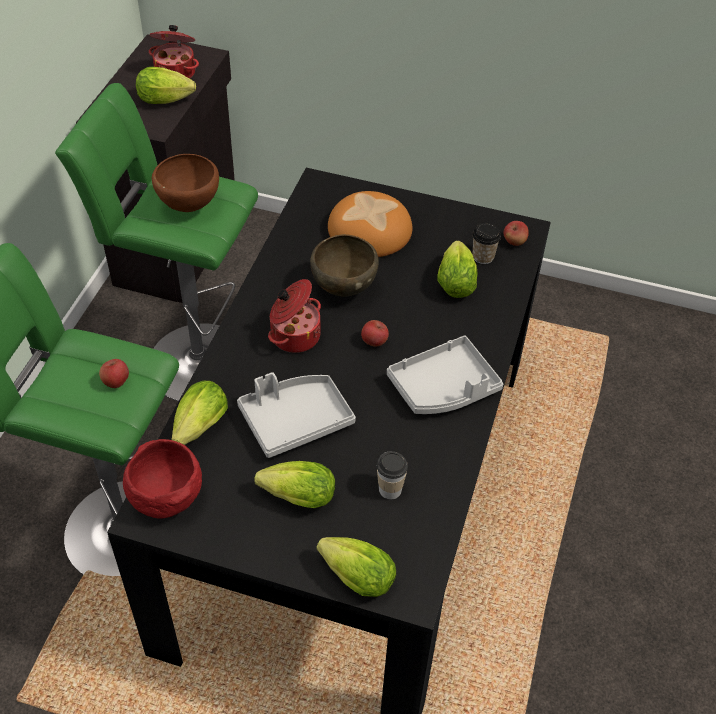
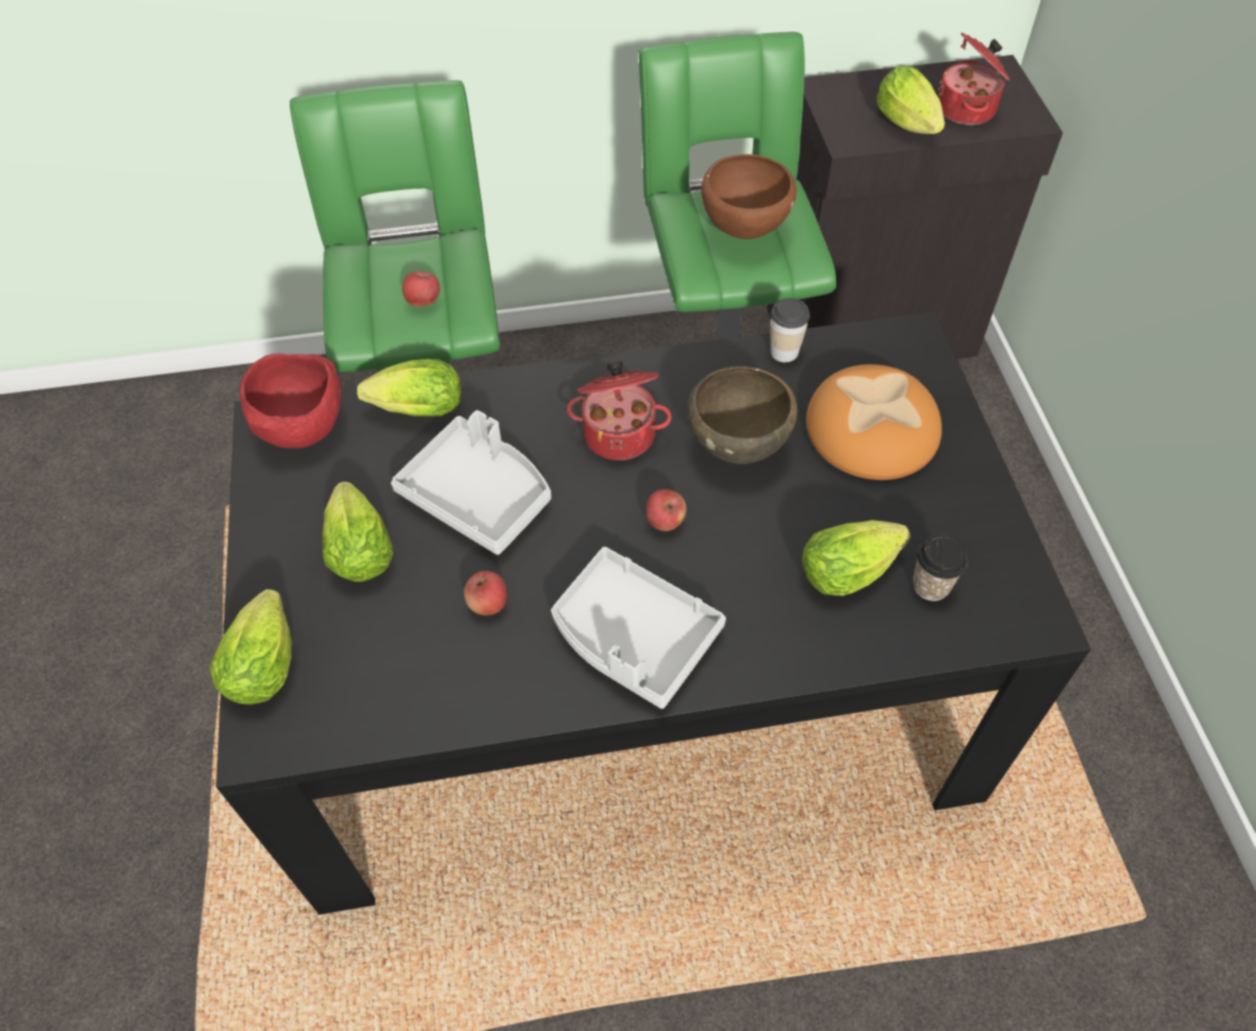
camera: 65 degrees right, 5 degrees up
cup [377,451,408,499] -> cup moved to [770,298,810,362]
apple [503,221,529,246] -> apple moved to [464,571,507,616]

